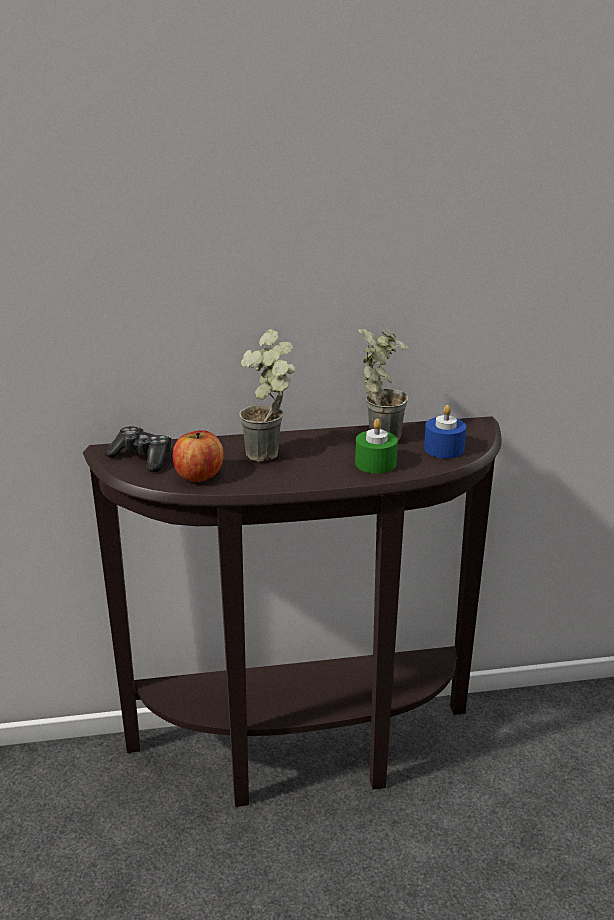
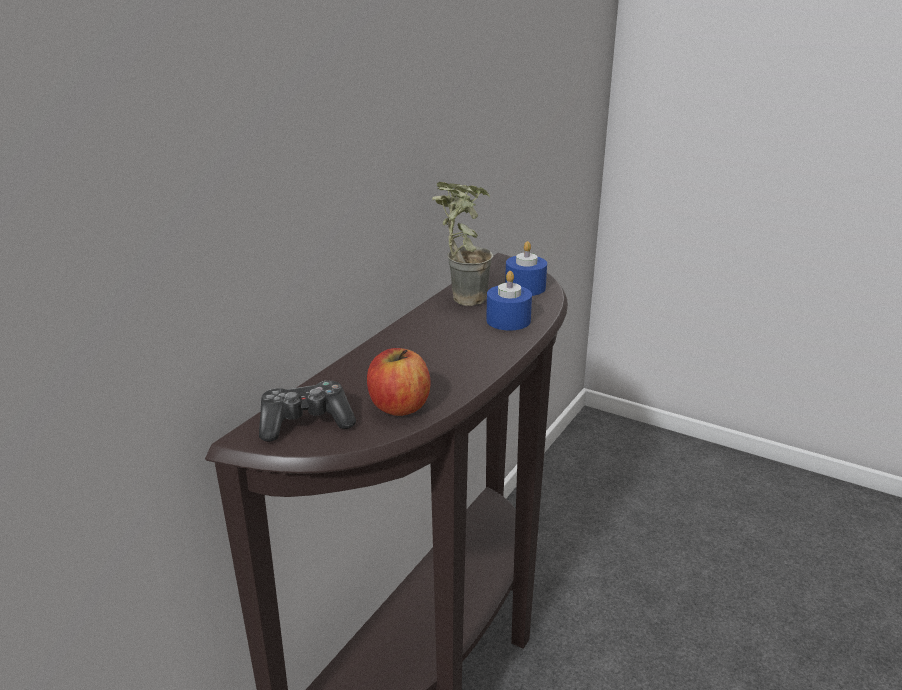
camera: 50 degrees left, 0 degrees up
potted plant [239,329,295,461] -> none
green candle [355,419,398,474] -> blue candle [486,271,532,330]

